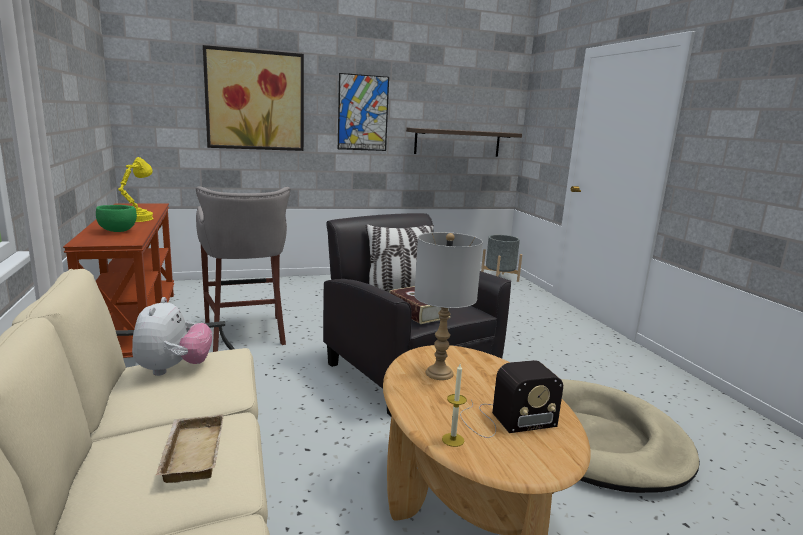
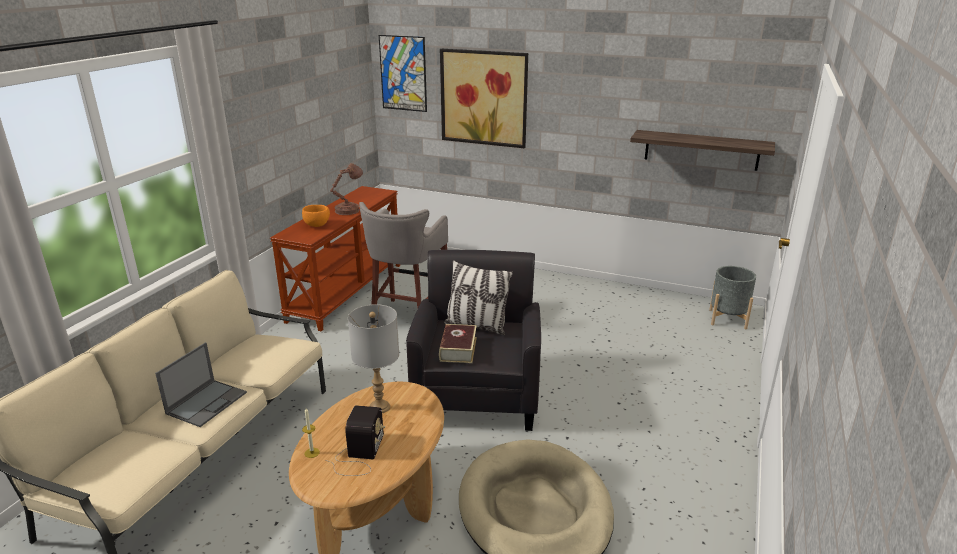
camera: 40 degrees right, 10 degrees up
green bowl [96,205,137,232] -> orange bowl [302,205,330,227]
yellow table lamp [118,157,153,222] -> brown table lamp [330,163,363,215]
plush toy [132,297,212,376] -> none
beige tray [156,414,223,483] -> laptop [155,342,247,427]
picture [338,73,389,151] -> picture moved to [379,35,427,112]
radio [460,360,563,438] -> radio turned 105 degrees counterclockwise [325,405,385,476]

